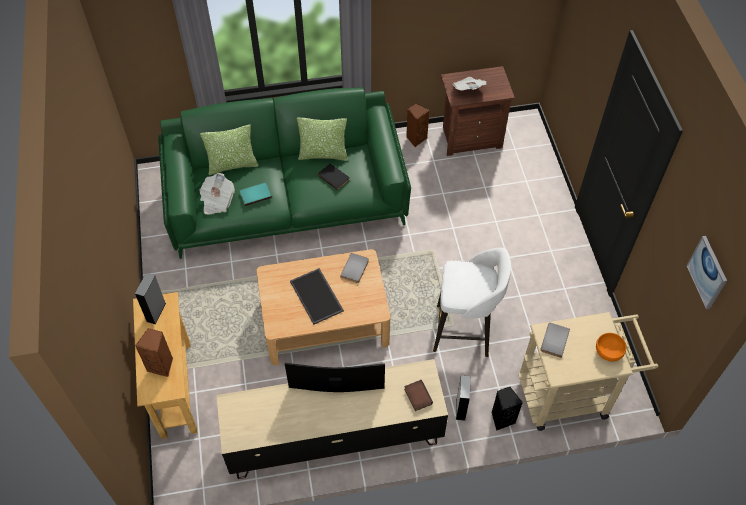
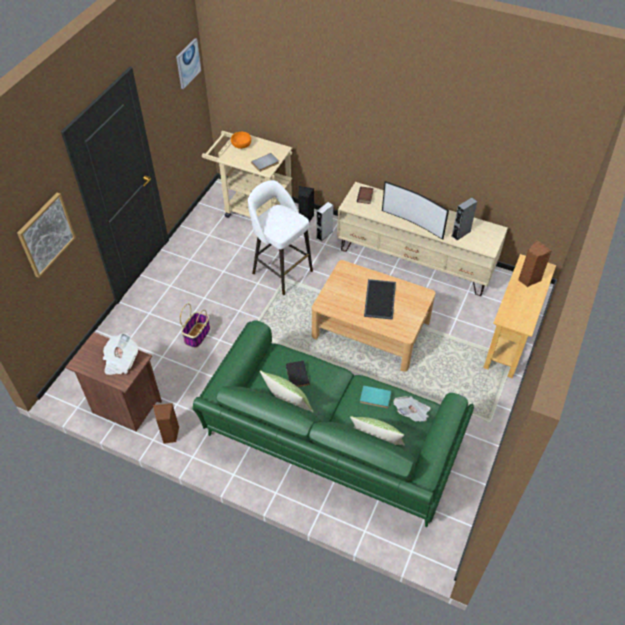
camera: 145 degrees left, 5 degrees down
grey speaker [135,273,166,324] -> grey speaker moved to [452,197,478,240]
grey book [340,253,369,283] -> none
none -> picture [17,193,76,278]
none -> basket [180,303,210,348]

